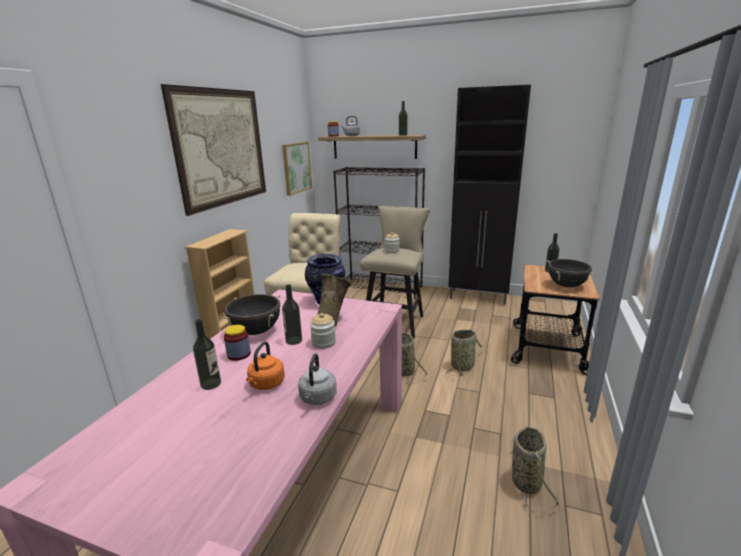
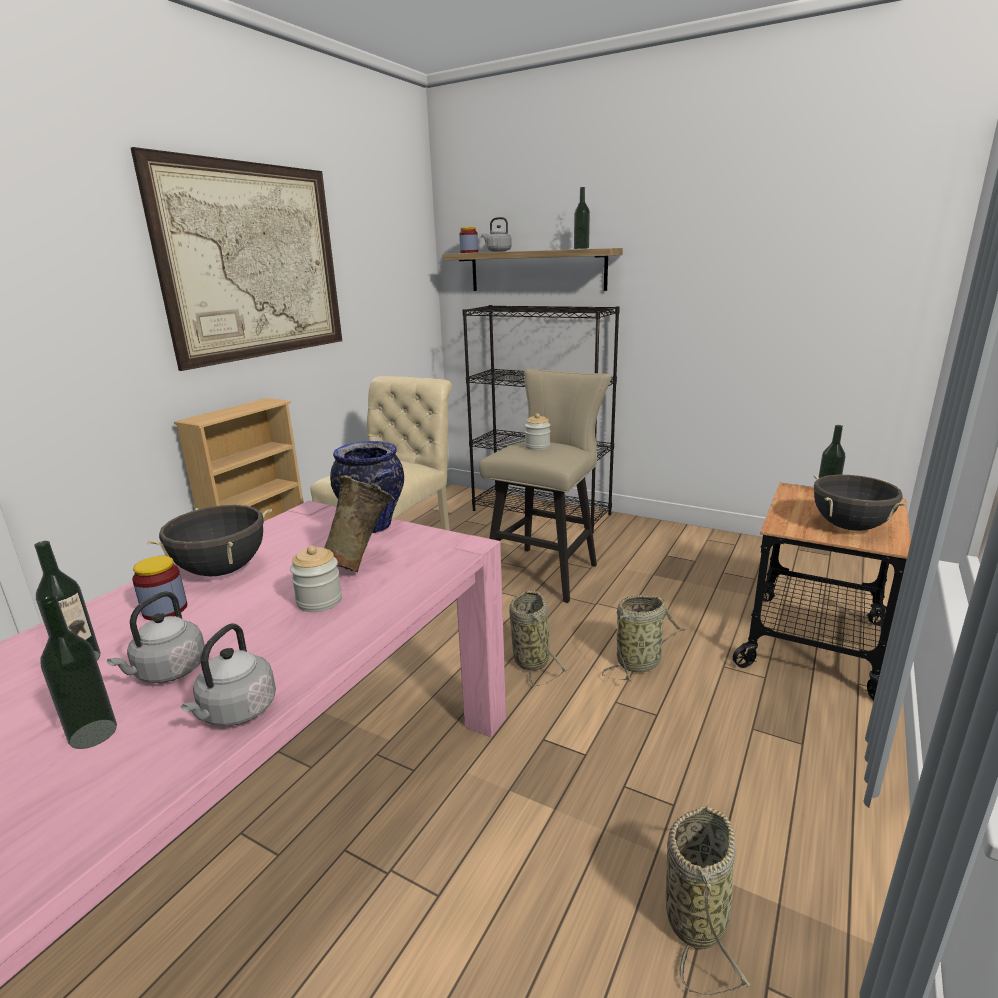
camera: 10 degrees right, 0 degrees up
orange kettle [246,341,285,390] -> grey kettle [107,591,205,683]
picture [282,142,312,196] -> none
bottle [282,284,302,345] -> bottle moved to [39,596,117,749]
black cabinet [448,85,531,305] -> none

